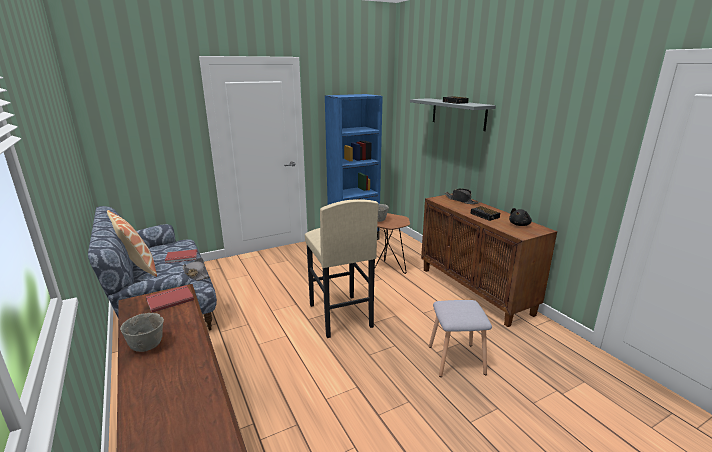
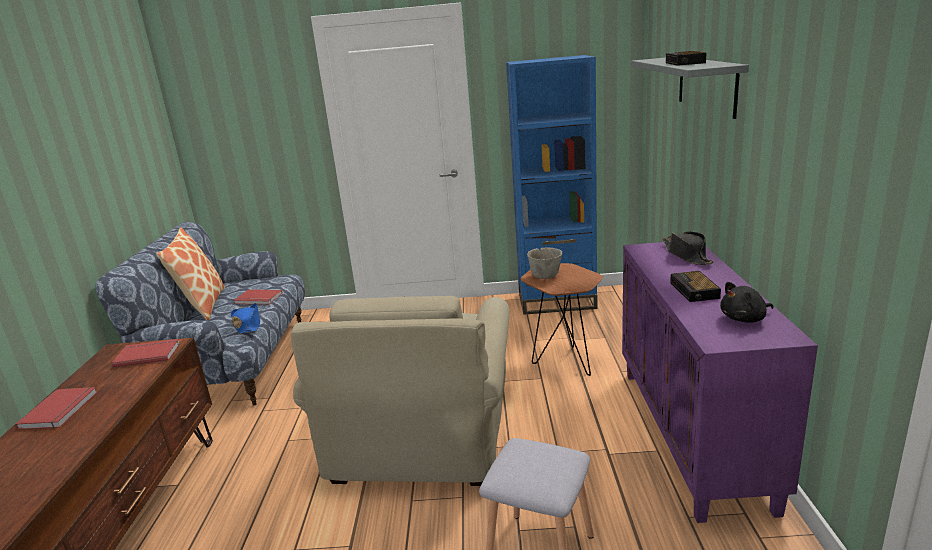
camera: 30 degrees right, 0 degrees up
grey bowl [120,313,164,352] -> red book [15,387,97,430]
grey hat [182,258,210,280] -> blue hat [231,303,260,334]
beige stool [305,199,378,338] -> beige armchair [291,296,510,486]
brown cabinet [421,194,557,327] -> purple cabinet [622,242,818,523]

